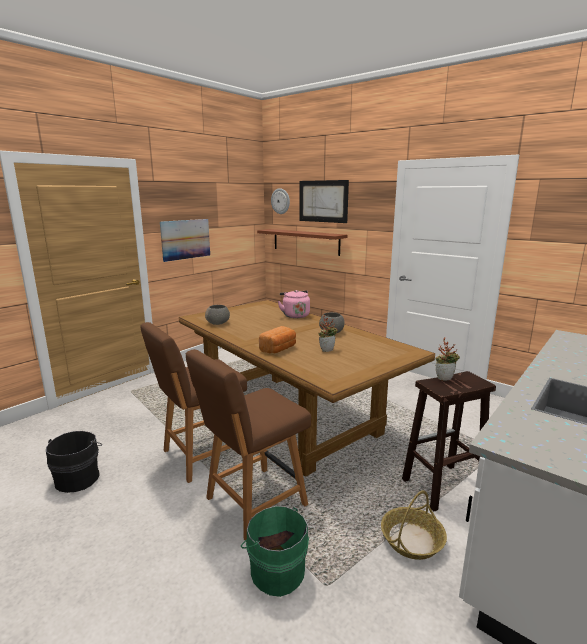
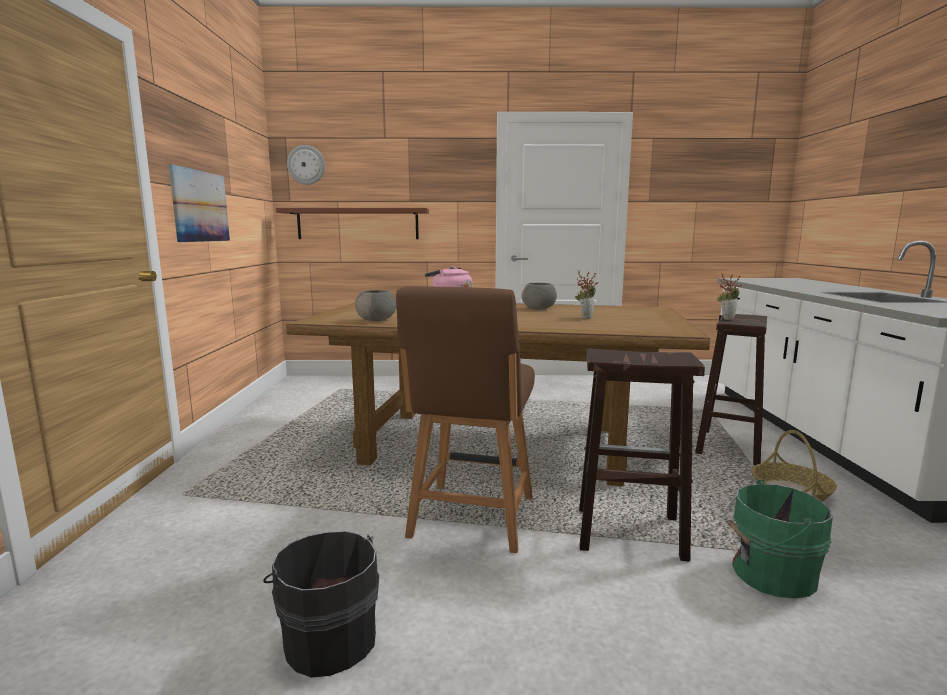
camera: 40 degrees left, 5 degrees down
brown chair [186,349,311,542] -> brown stool [579,349,705,562]
bread [259,326,296,353] -> none
picture [299,180,349,223] -> none

